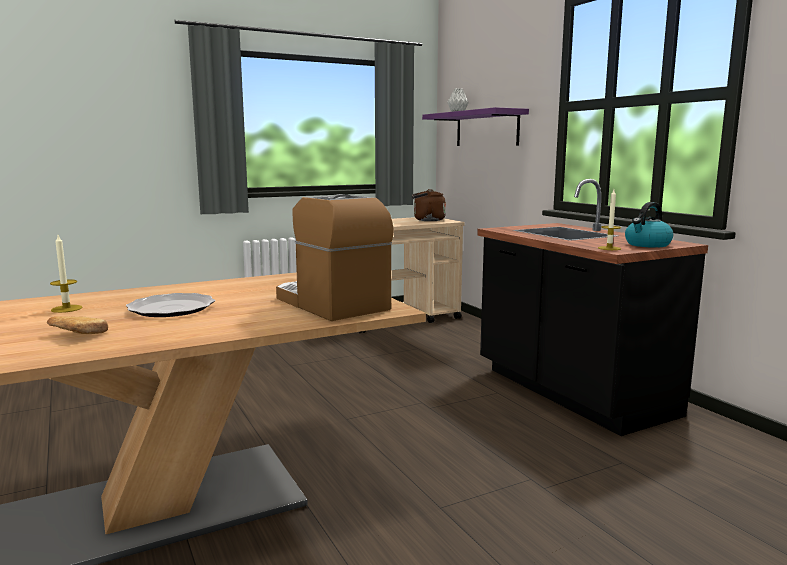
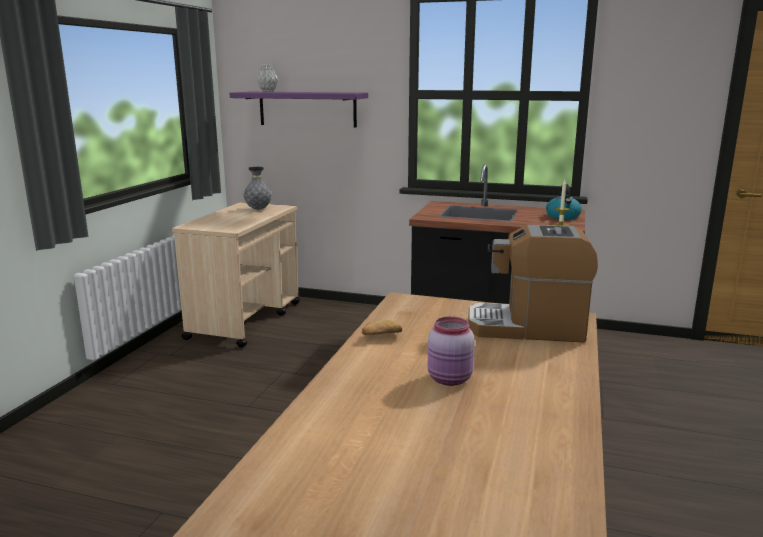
camera: 45 degrees left, 5 degrees up
bread [47,316,108,334] -> bread moved to [362,320,402,335]
candle [50,235,83,313] -> none
plate [126,293,215,317] -> pink jar [428,317,475,386]
brown kettle [412,189,446,221] -> grey vase [244,167,272,210]

